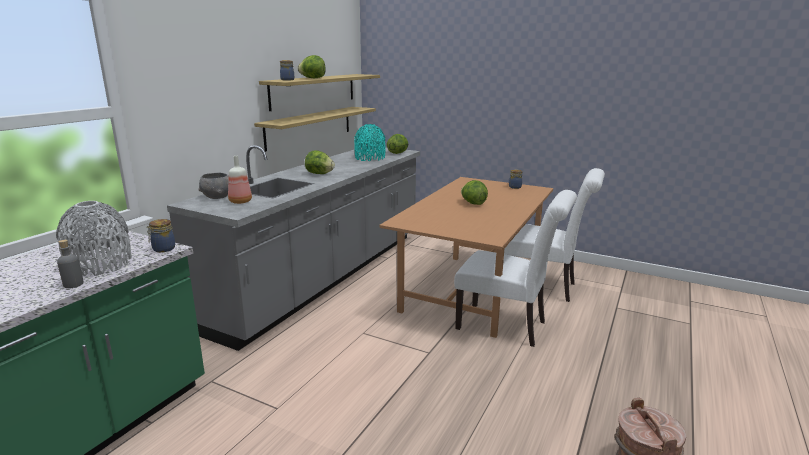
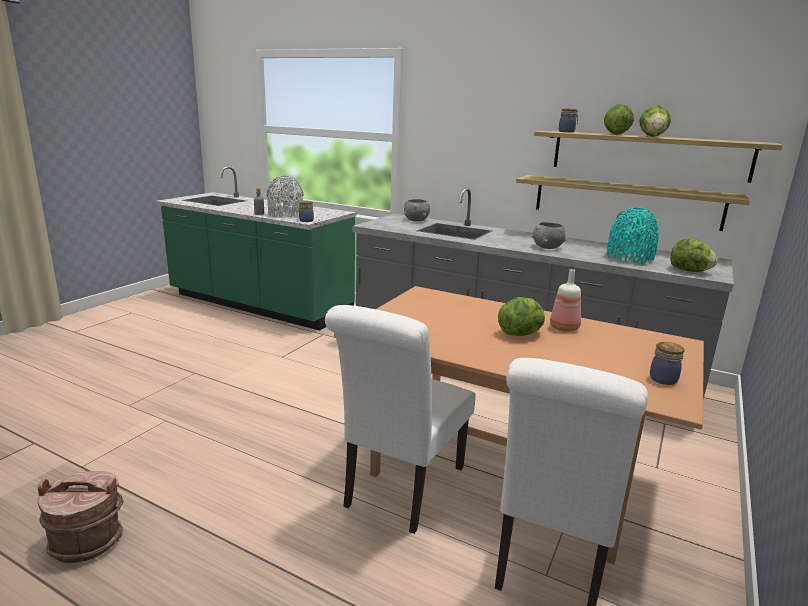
camera: 90 degrees right, 0 degrees up
bottle [228,156,252,204] -> bottle moved to [550,269,581,332]
lettuce [305,150,335,174] -> lettuce moved to [639,105,671,137]
none -> grey bowl [532,222,566,249]

